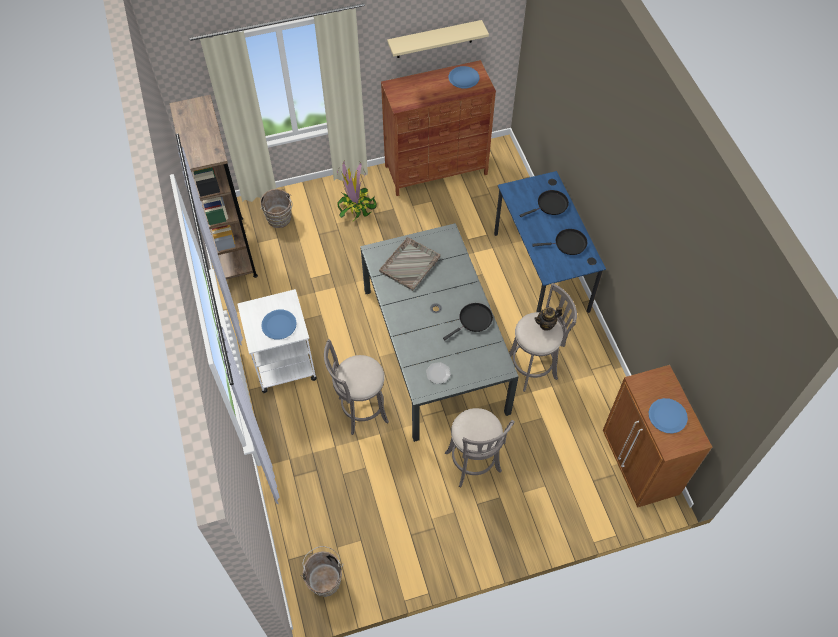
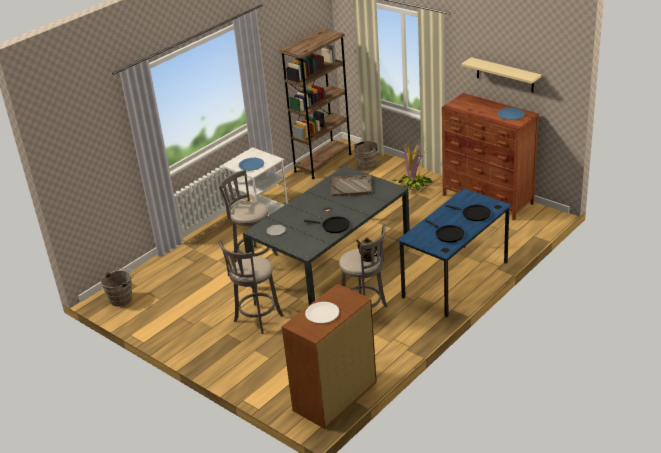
camera: 60 degrees right, 25 degrees down
blue plate [649,398,688,434] -> white plate [305,302,339,323]

